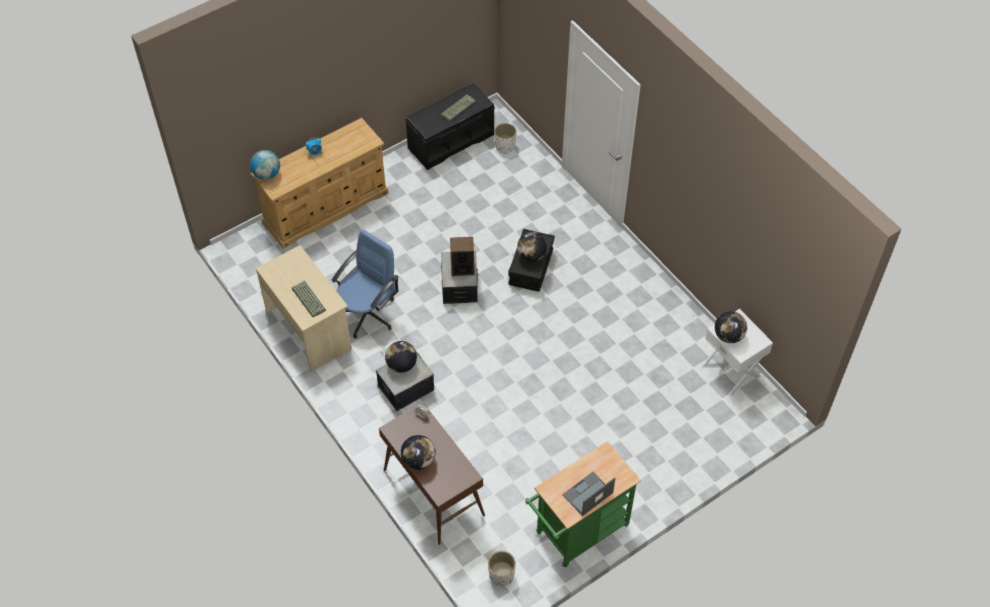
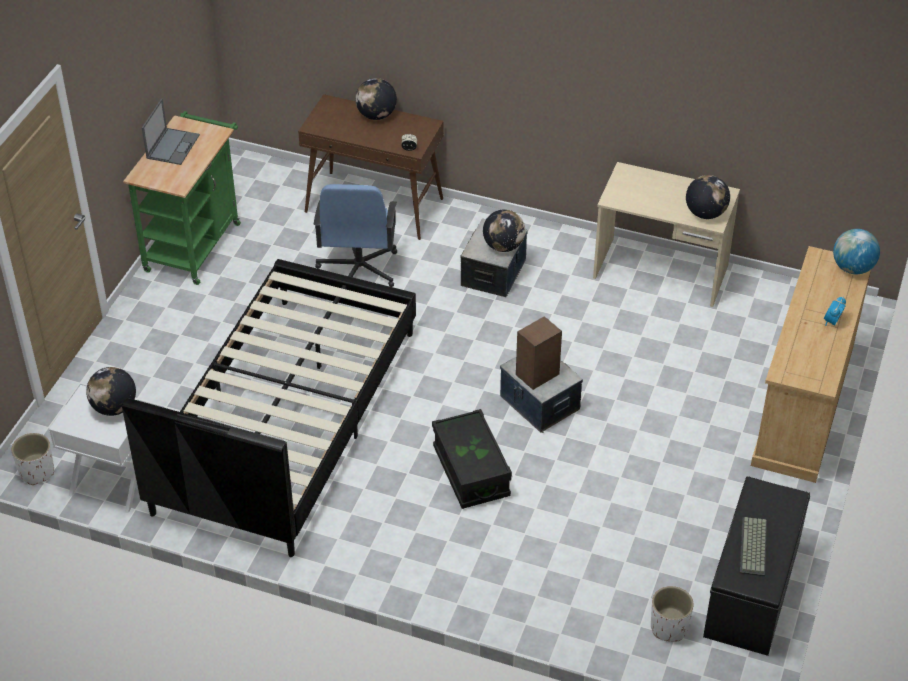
camera: 145 degrees right, 10 degrees down
keyboard [292,281,326,317] -> none
blue office chair [332,230,399,339] -> blue office chair moved to [314,184,397,287]
white planter [488,551,516,586] -> white planter moved to [11,433,54,485]
globe [517,232,547,262] -> globe moved to [686,175,730,219]
none -> black bed [122,259,416,557]

